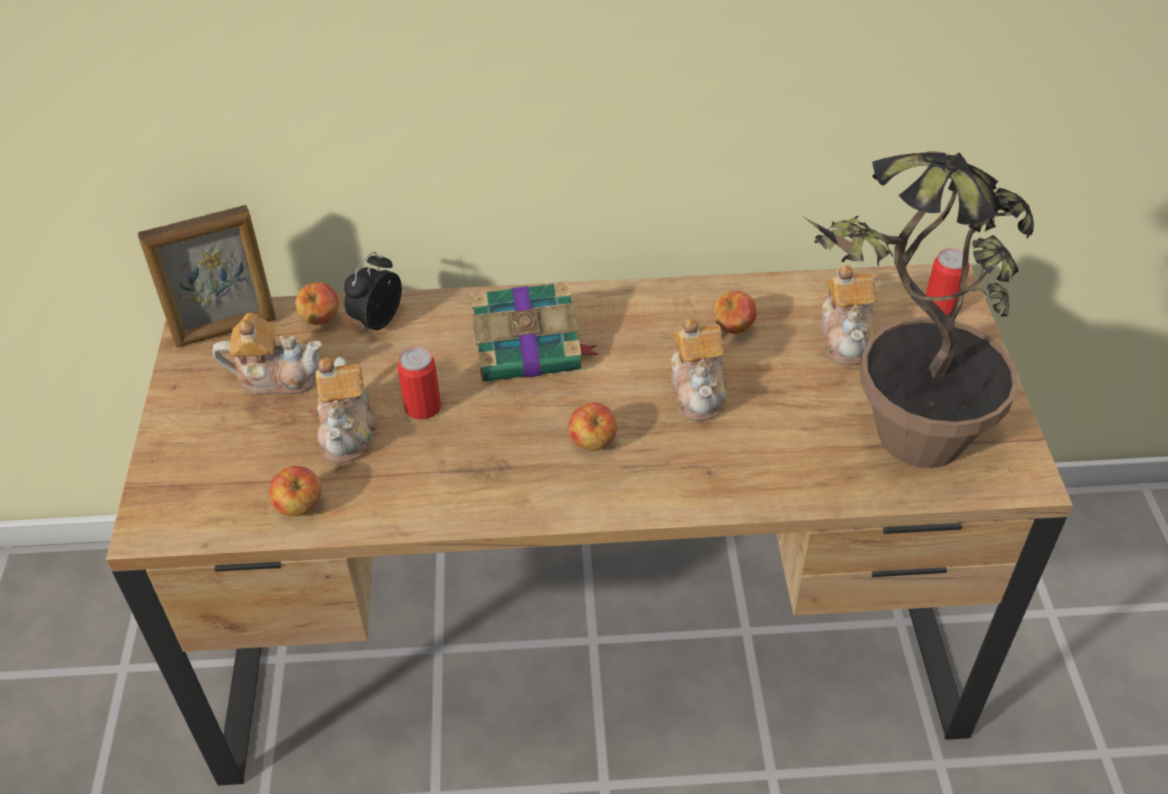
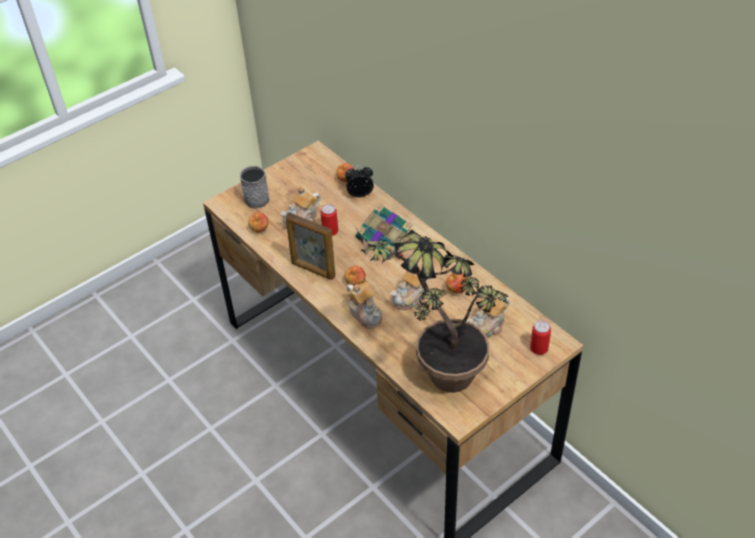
camera: 55 degrees right, 0 degrees up
picture frame [137,205,276,347] -> picture frame moved to [286,212,336,280]
teapot [213,313,322,395] -> teapot moved to [347,282,382,329]
none -> grey mug [240,166,270,209]

